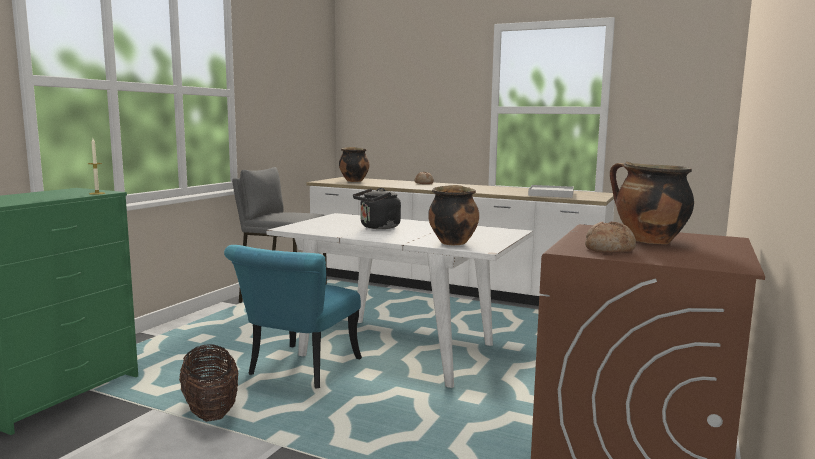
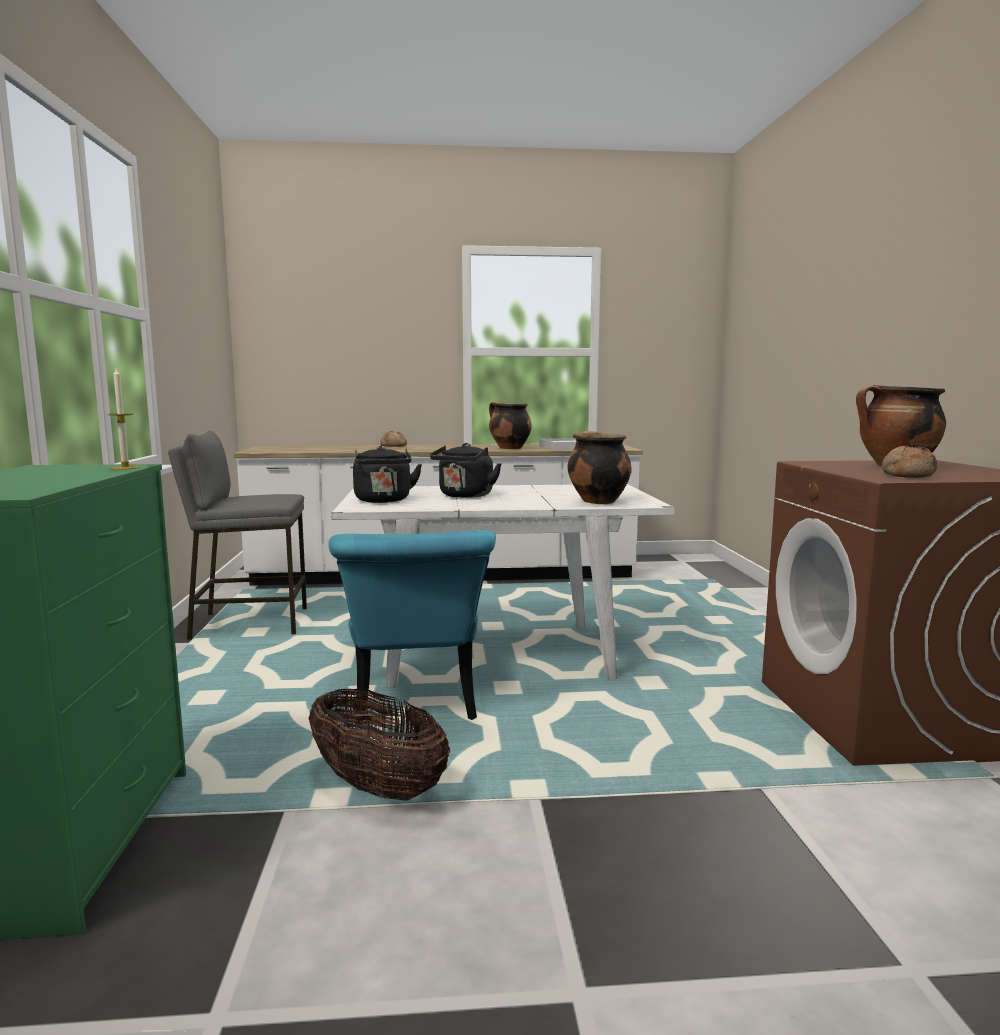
camera: 30 degrees left, 0 degrees up
cooking pot [339,147,369,182] -> cooking pot moved to [489,401,532,449]
none -> black kettle [353,446,422,503]

